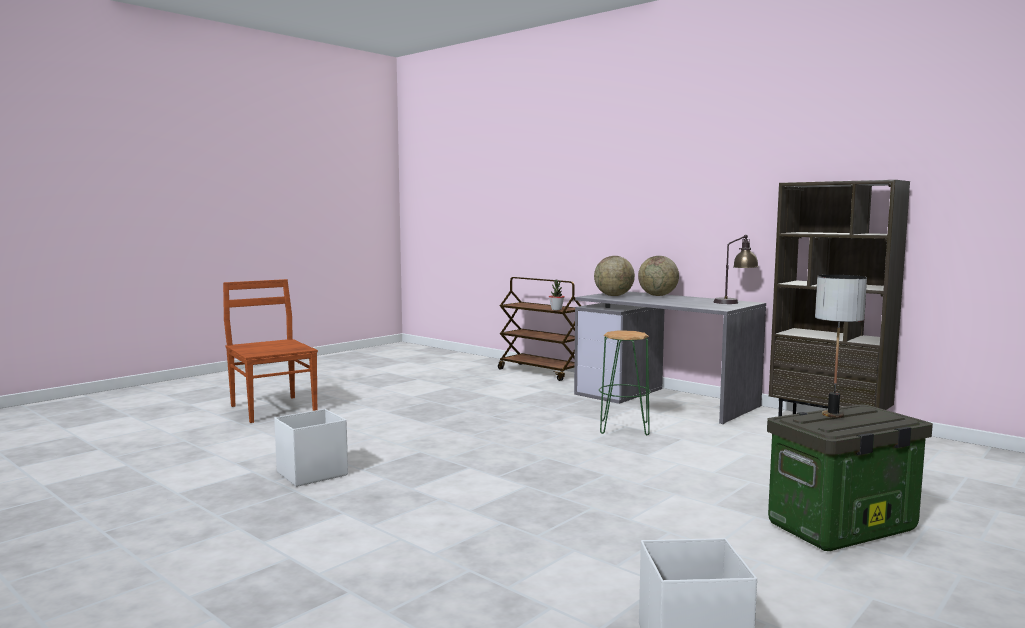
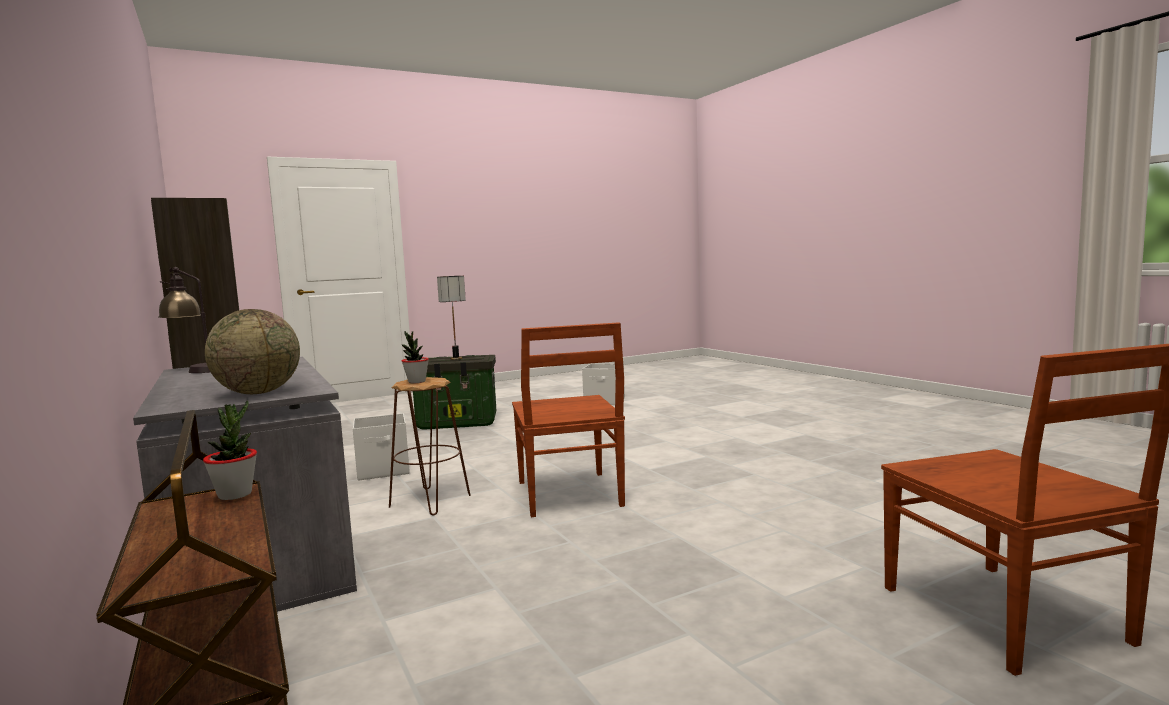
camera: 160 degrees left, 0 degrees up
white storage box [274,409,348,487] -> white storage box moved to [353,413,410,481]
green stool [599,330,651,435] -> brown stool [389,377,471,515]
globe [638,256,679,296] -> none
none -> potted plant [401,331,429,383]
none -> brown chair [512,322,625,517]

